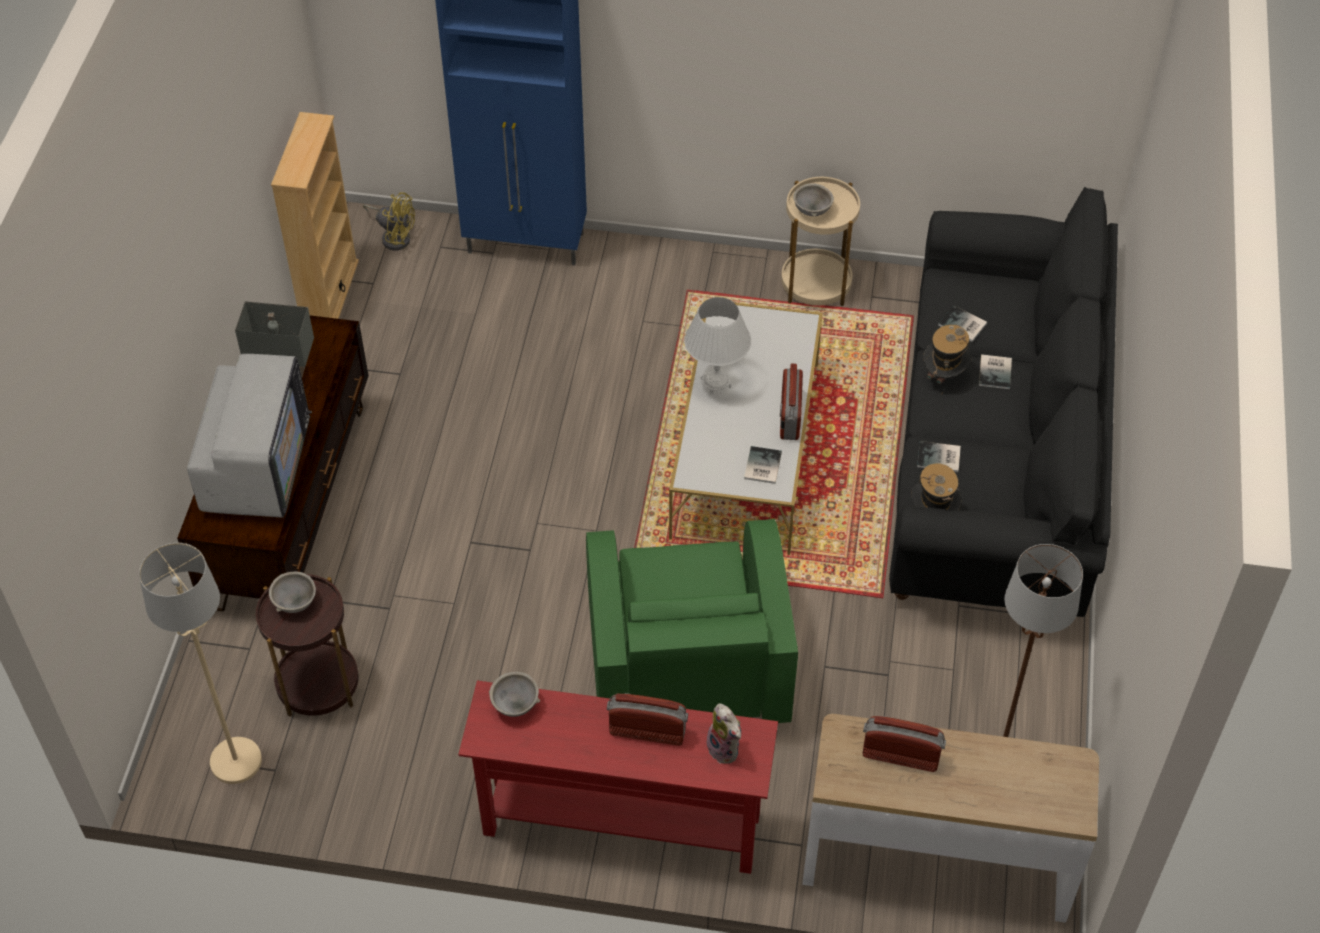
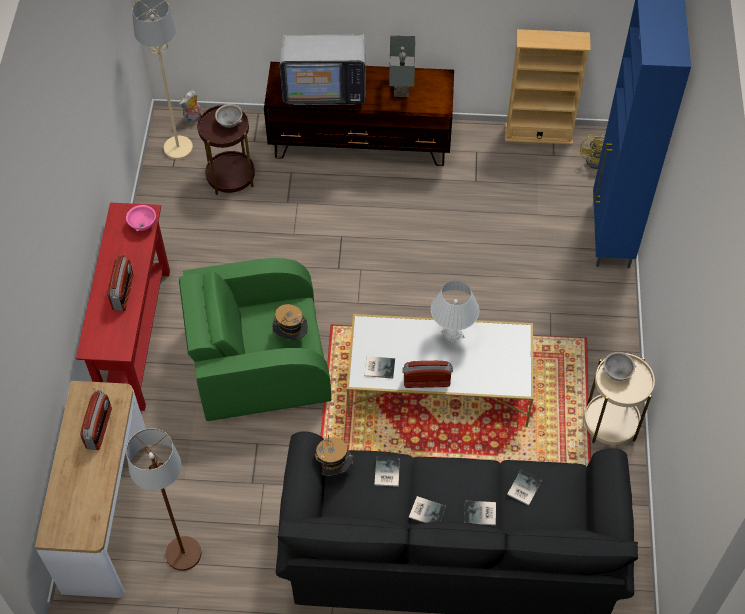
camera: 85 degrees right, 5 degrees up
grey bowl [489,672,540,717] -> pink bowl [126,205,156,231]
plush toy [706,704,741,764] -> plush toy moved to [179,90,202,124]
hat [923,325,972,393] -> hat moved to [272,304,308,341]
none -> book [409,496,446,523]

